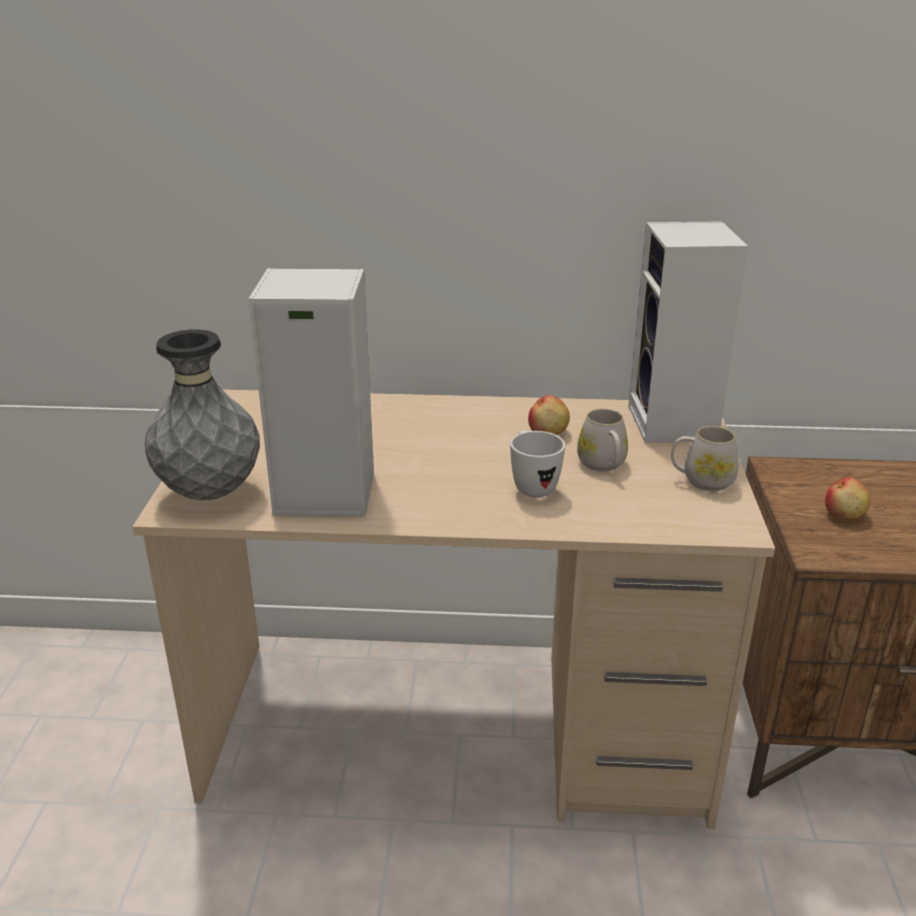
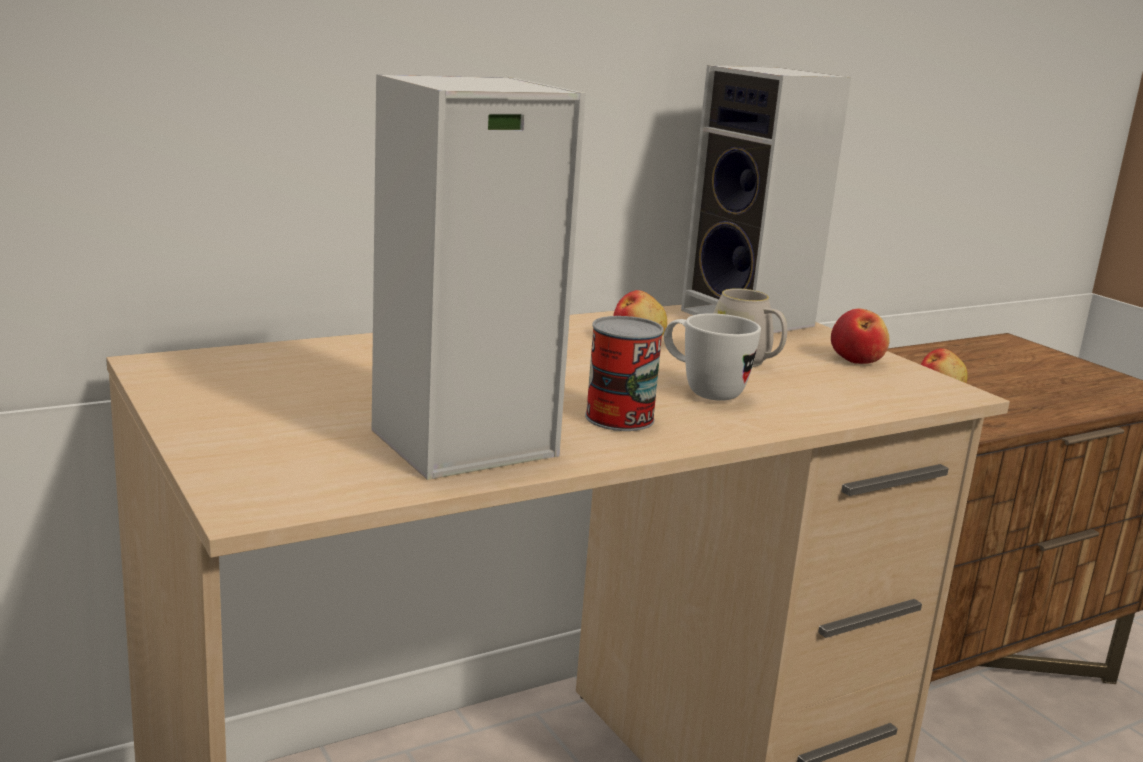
camera: 35 degrees left, 10 degrees down
grey vase [145,329,260,500] -> none
white mug [671,426,739,491] -> apple [831,308,890,364]
none -> can [585,316,664,431]

